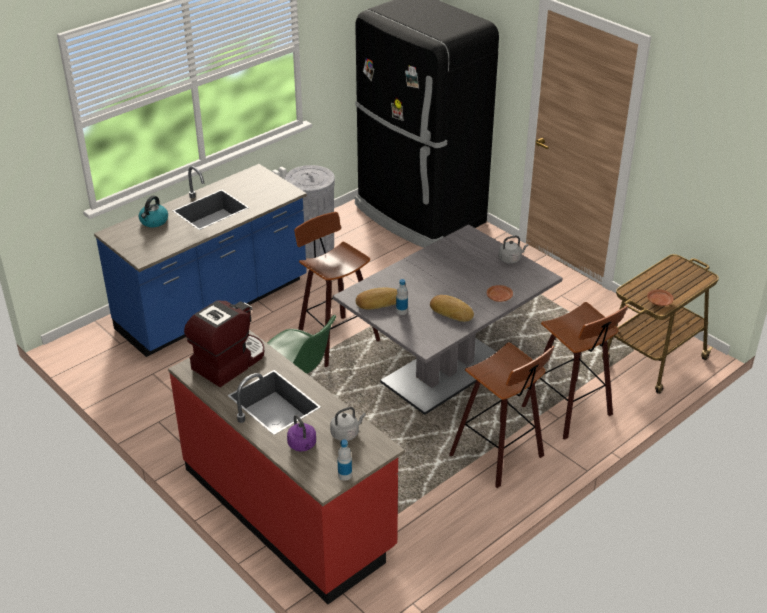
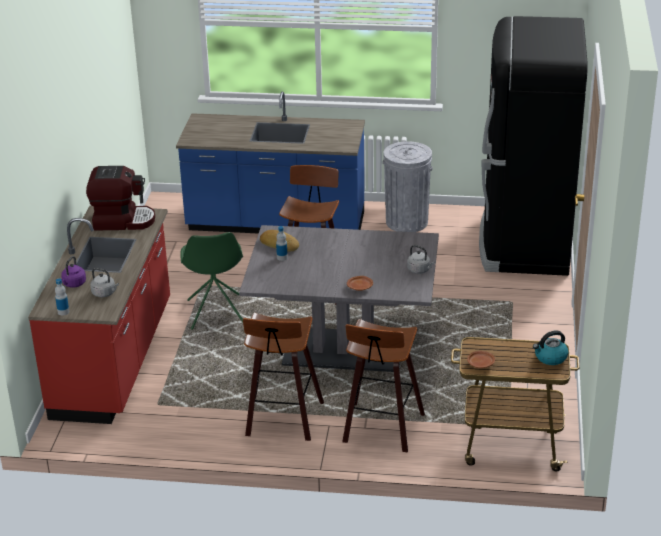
camera: 50 degrees right, 5 degrees down
kettle [139,196,168,227] -> kettle moved to [533,330,569,365]
bread [430,295,474,322] -> none

